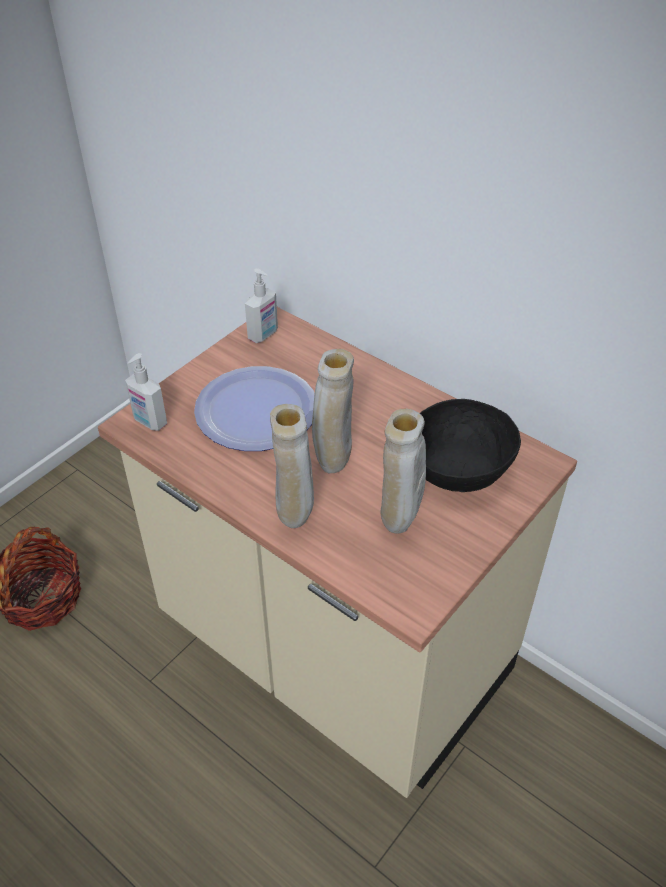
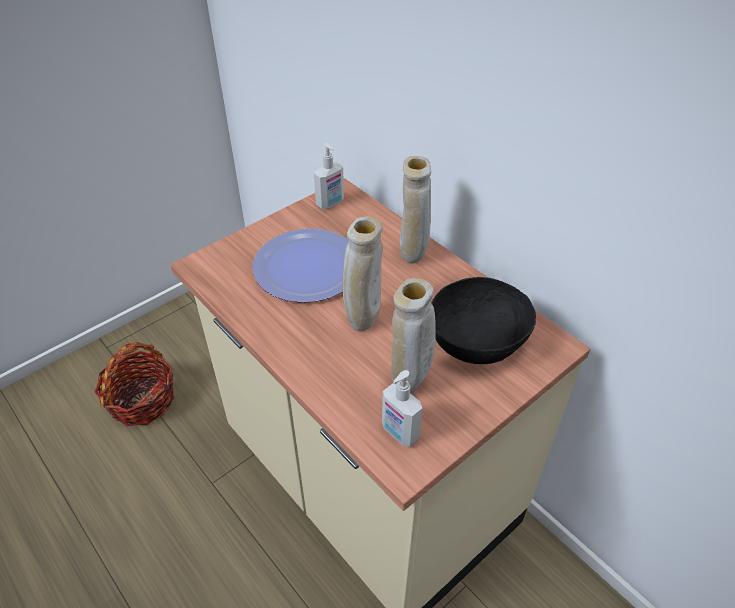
camera: 10 degrees right, 0 degrees up
soap dispenser [125,353,167,431] -> soap dispenser moved to [382,370,423,447]
beige vase [270,404,314,528] -> beige vase moved to [399,156,431,263]

